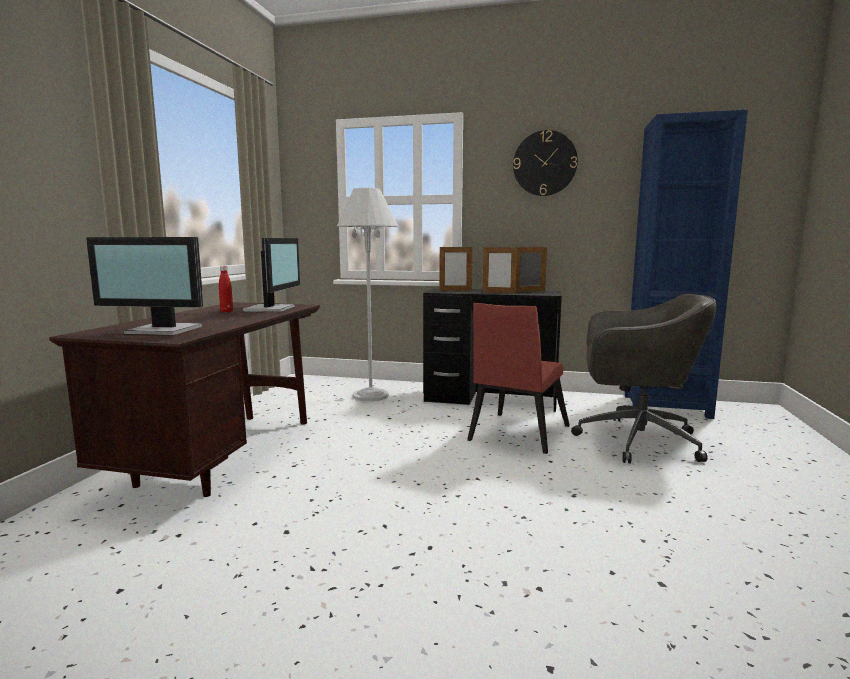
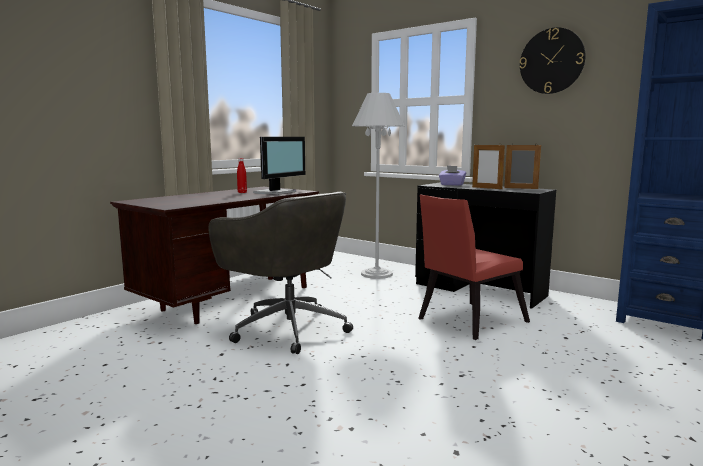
camera: 25 degrees right, 0 degrees up
monitor [86,237,203,335] -> none
picture frame [439,246,472,291] -> purple tissue box [439,166,466,186]
grey office chair [571,294,717,464] -> grey office chair moved to [208,192,353,354]

